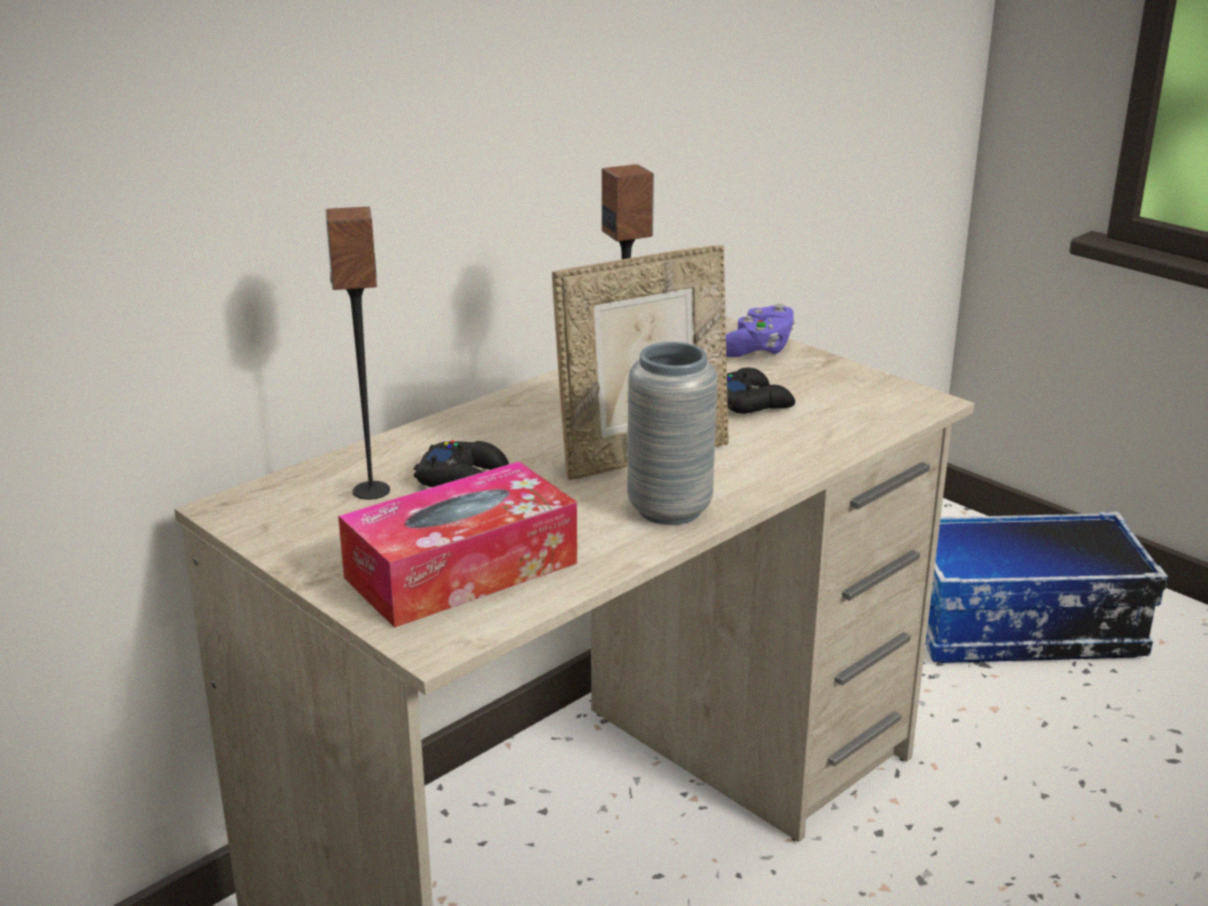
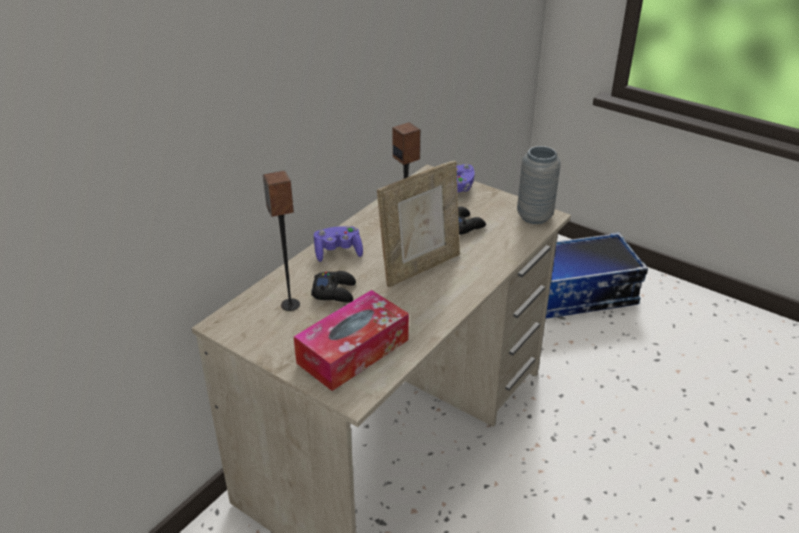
camera: 10 degrees left, 10 degrees up
grey vase [627,342,718,525] -> grey vase moved to [517,146,561,224]
none -> purple game controller [314,226,363,262]

